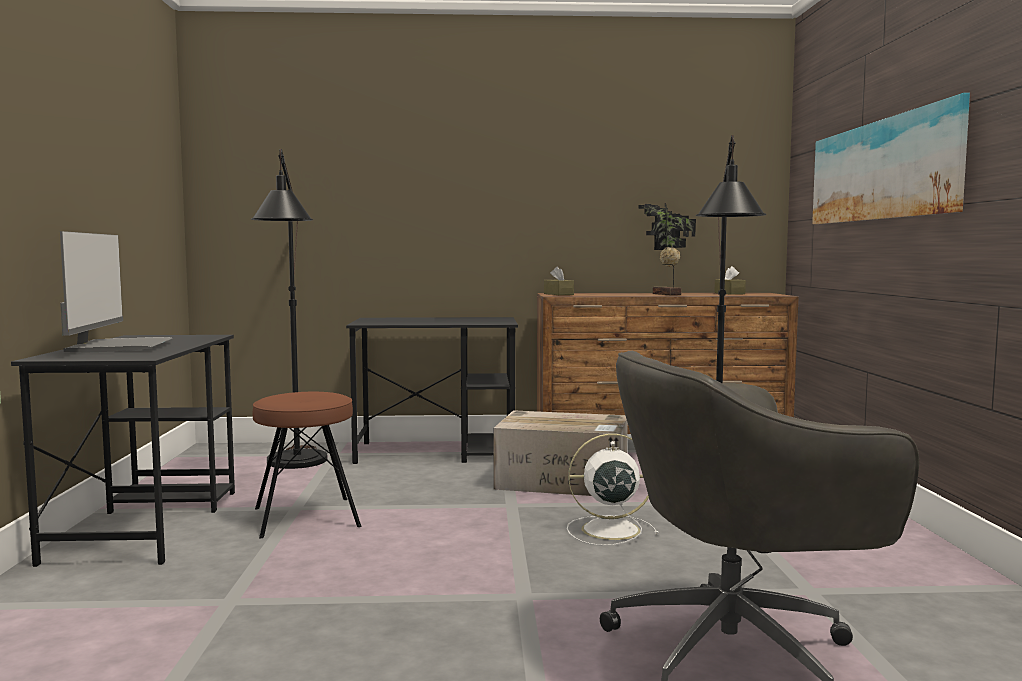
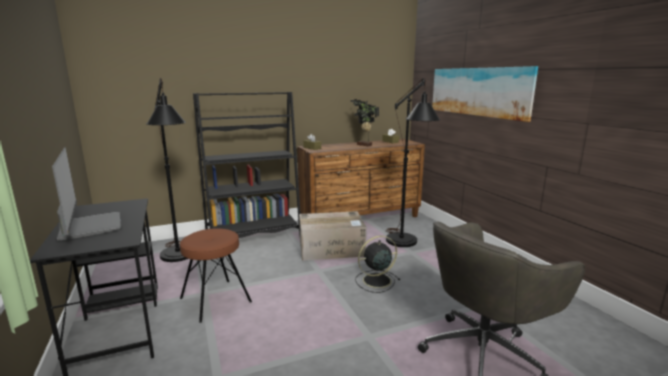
camera: 20 degrees left, 10 degrees up
black desk [346,317,518,464] -> black bookcase [193,92,301,238]
white fan [567,434,659,546] -> black fan [355,236,400,293]

